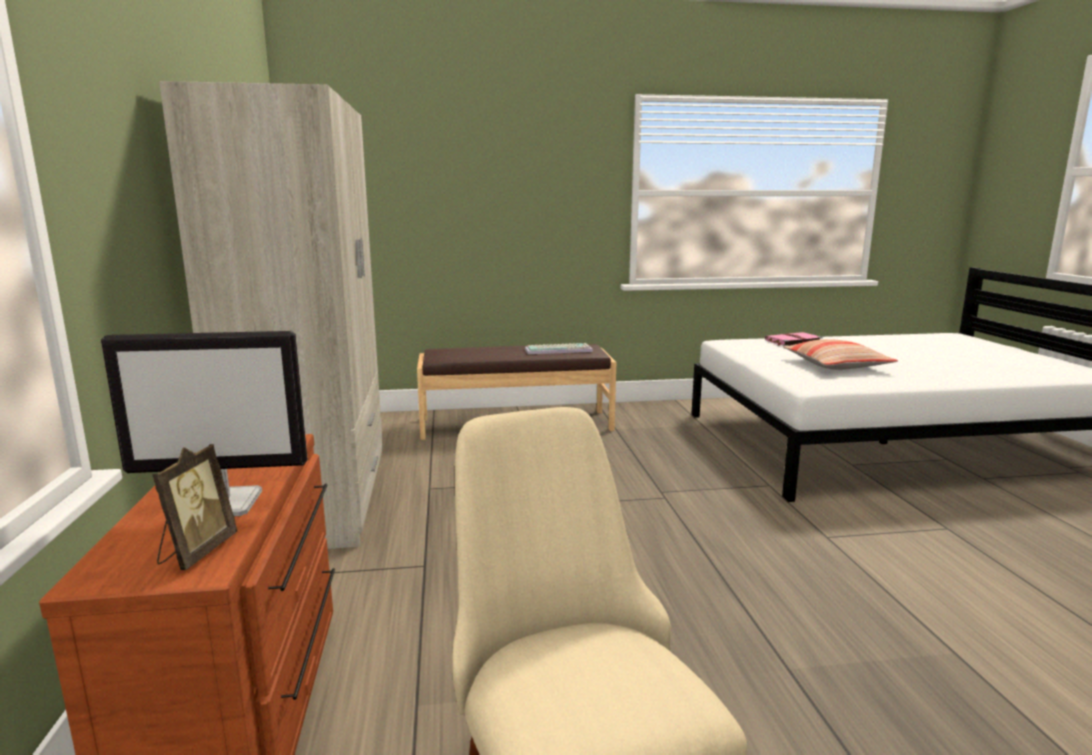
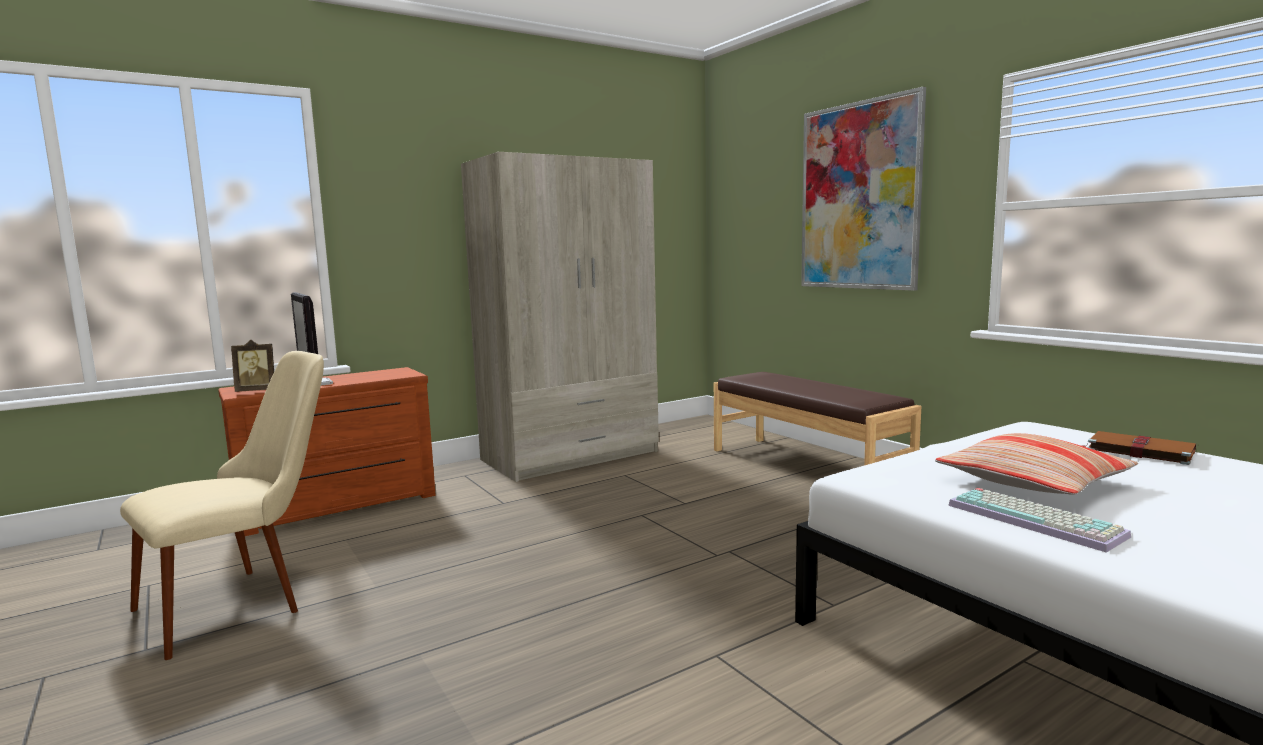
camera: 65 degrees right, 5 degrees down
keyboard [525,343,593,354] -> keyboard moved to [948,488,1131,553]
pink book [765,332,823,346] -> brown book [1082,431,1196,465]
none -> picture [801,87,926,291]

